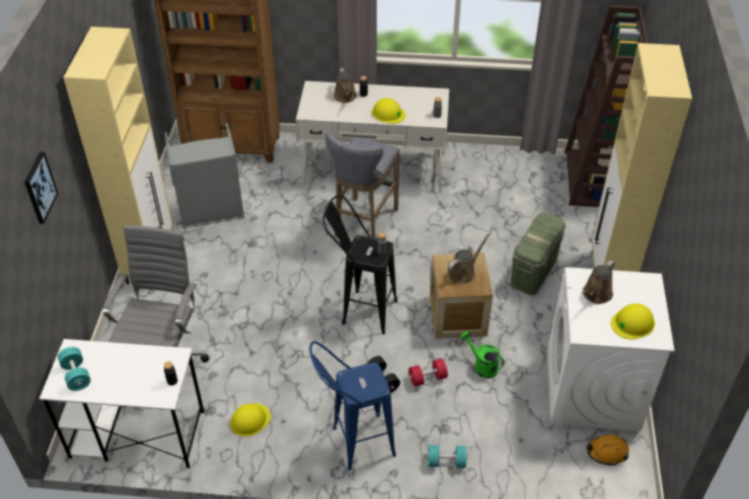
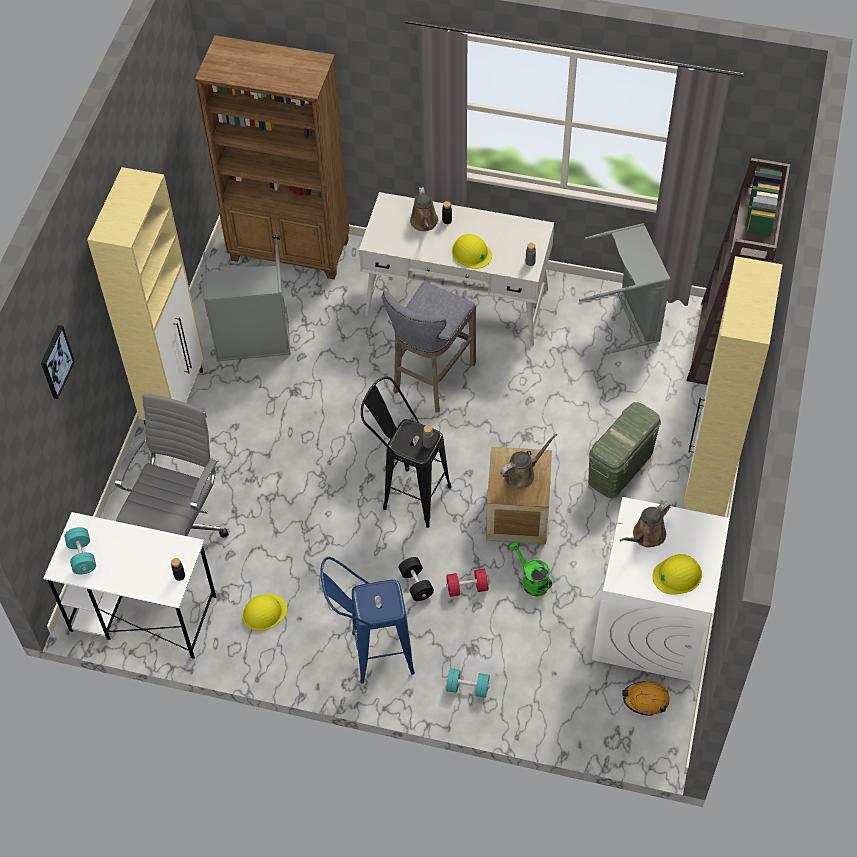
camera: 10 degrees right, 10 degrees up
none -> grey laundry basket [579,223,671,355]

